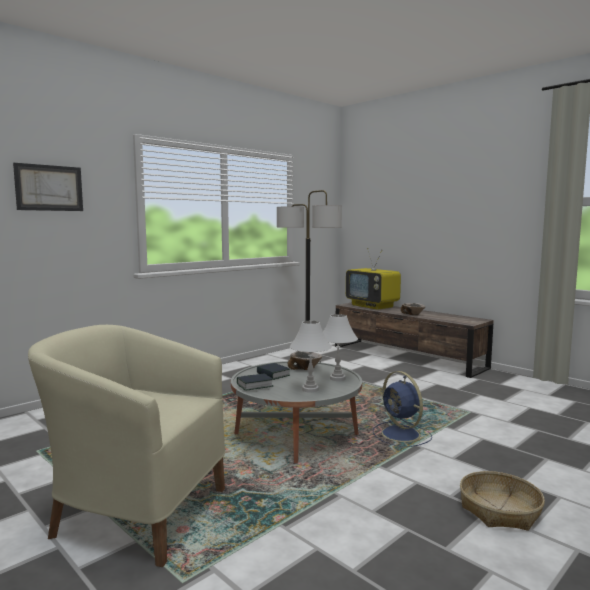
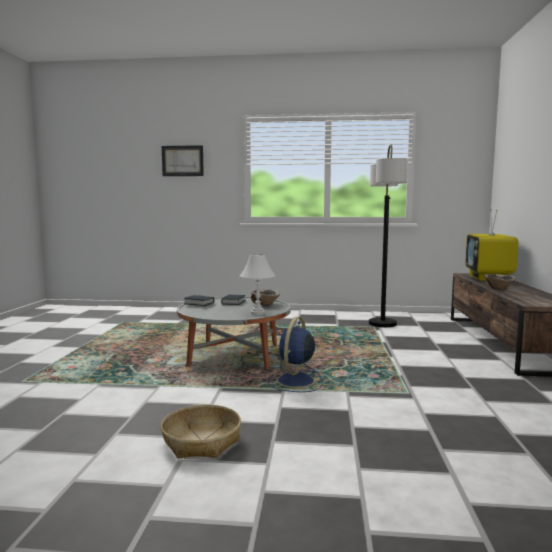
camera: 50 degrees right, 0 degrees up
beige armchair [28,325,225,567] -> none
white table lamp [290,321,332,393] -> none

